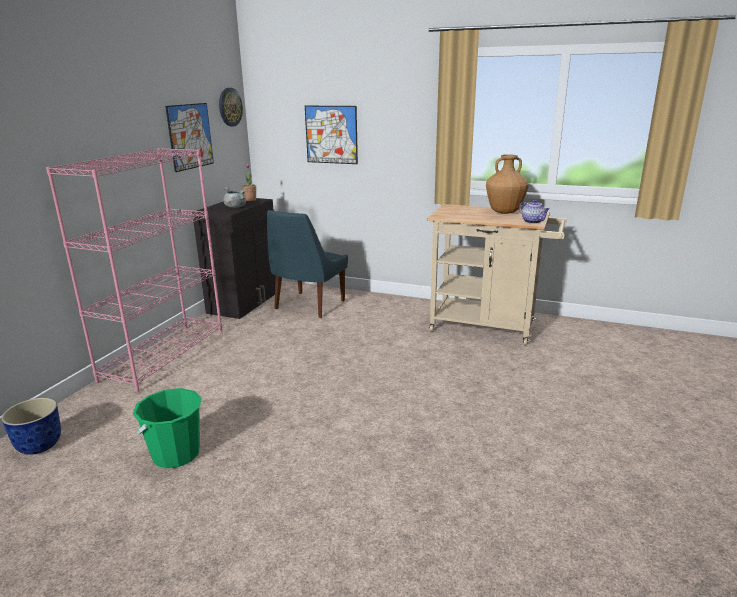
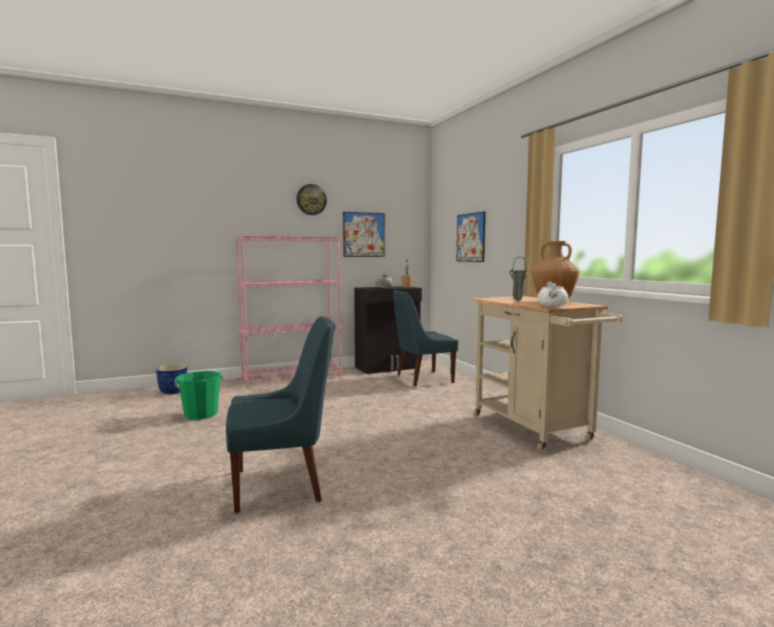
camera: 45 degrees right, 15 degrees down
wall clock [219,88,243,126] -> wall clock moved to [296,184,327,215]
teapot [519,200,549,224] -> white cooking pot [537,281,568,307]
none -> blue chair [226,316,335,513]
none -> green vase [509,257,527,301]

